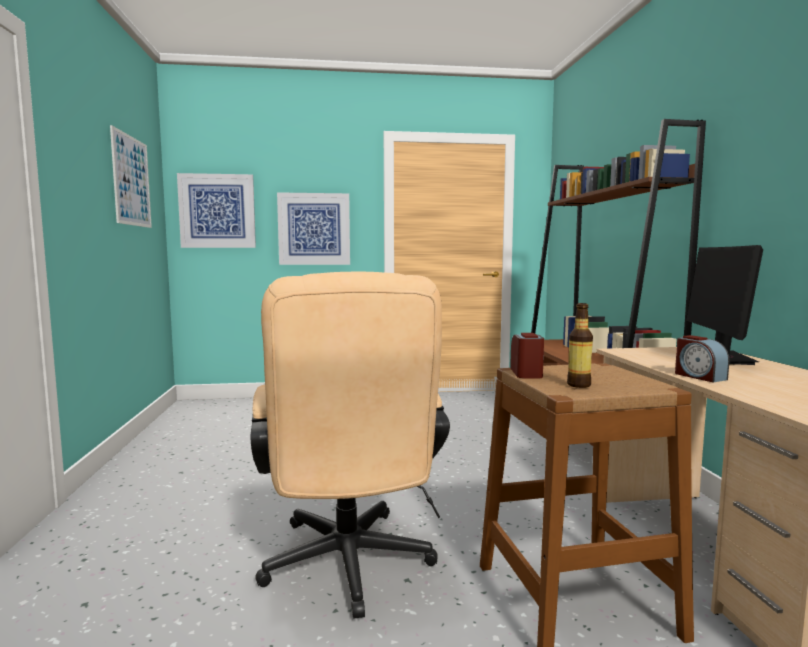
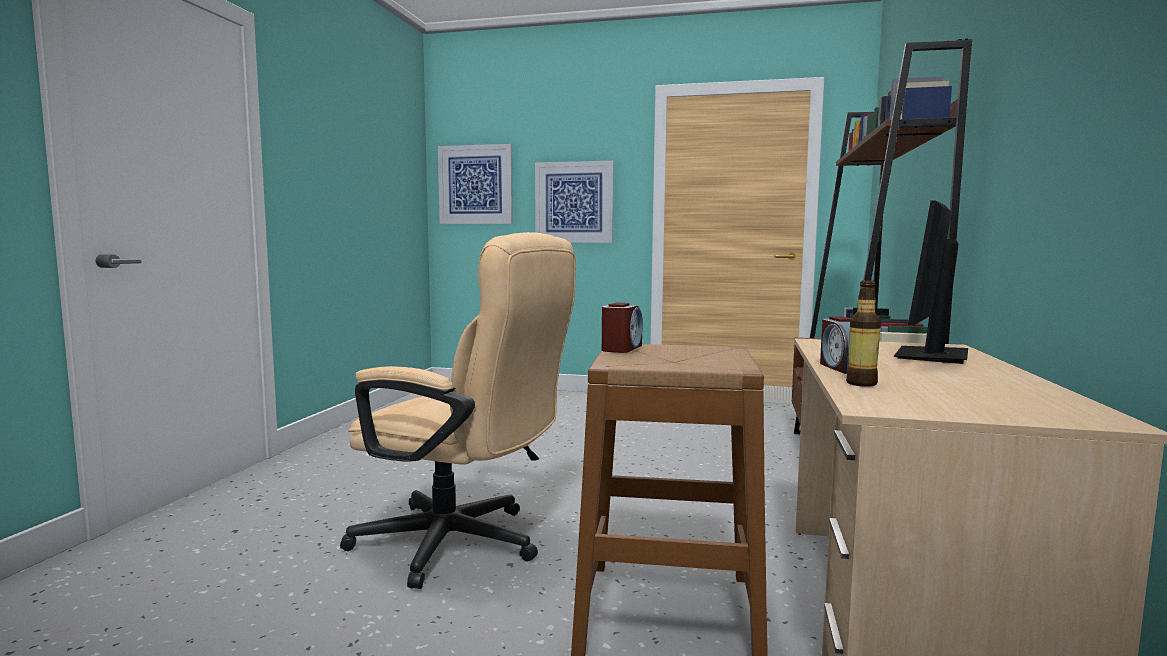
camera: 20 degrees right, 0 degrees up
picture [110,125,152,228] -> none
beige office chair [251,272,450,619] -> beige office chair turned 75 degrees counterclockwise [340,232,576,589]
bottle [567,303,593,388] -> bottle moved to [846,280,881,387]

